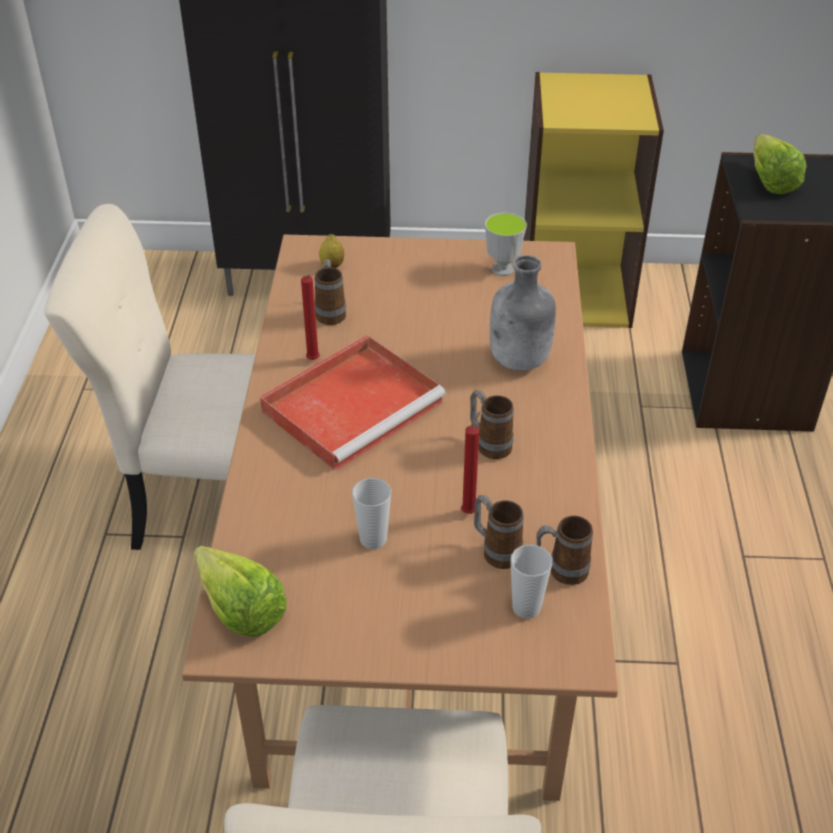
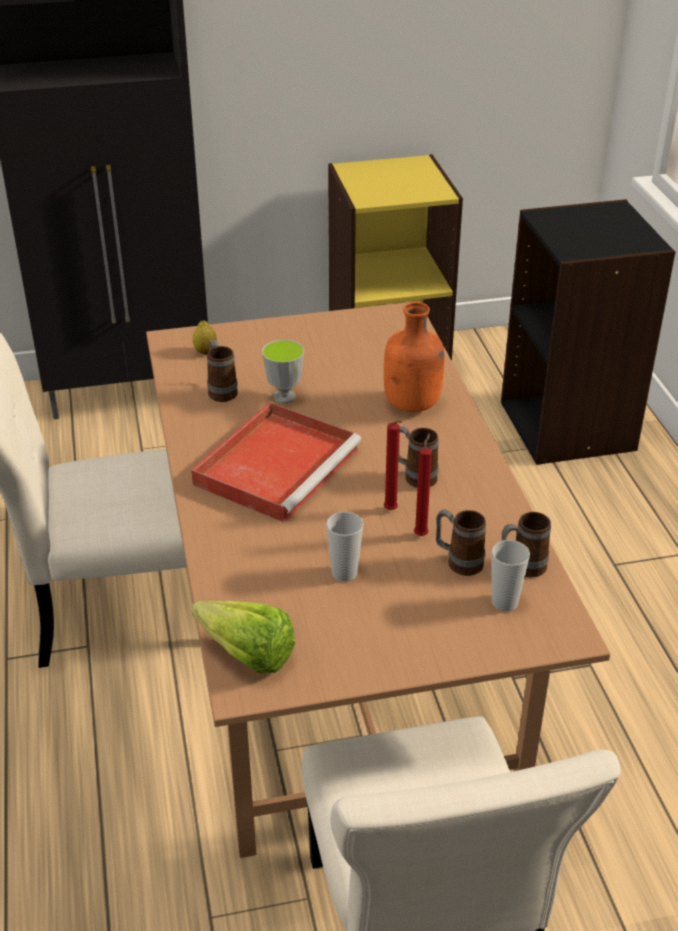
camera: 15 degrees left, 5 degrees down
red candle [301,275,320,360] -> red candle moved to [384,421,402,510]
cup [485,213,527,276] -> cup moved to [262,340,304,403]
grey bottle [490,255,556,371] -> orange bottle [384,302,444,412]
lettuce [753,134,807,194] -> none

